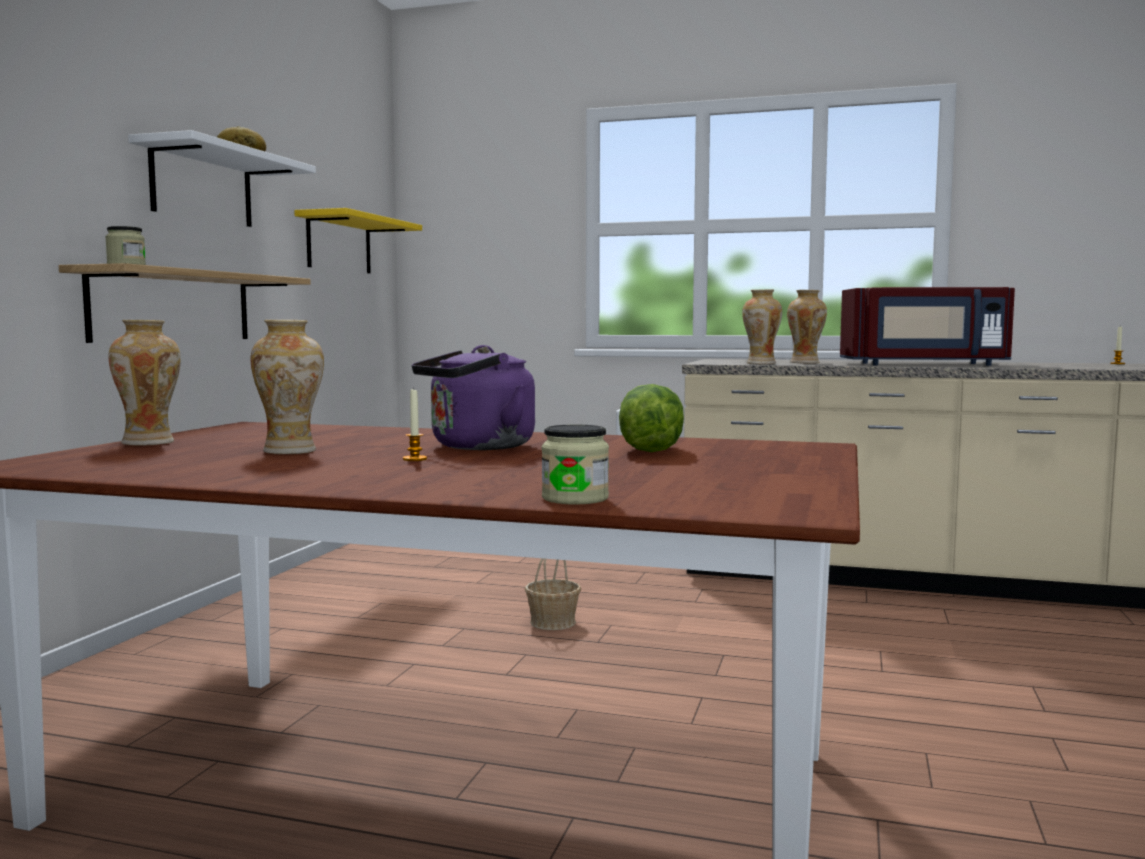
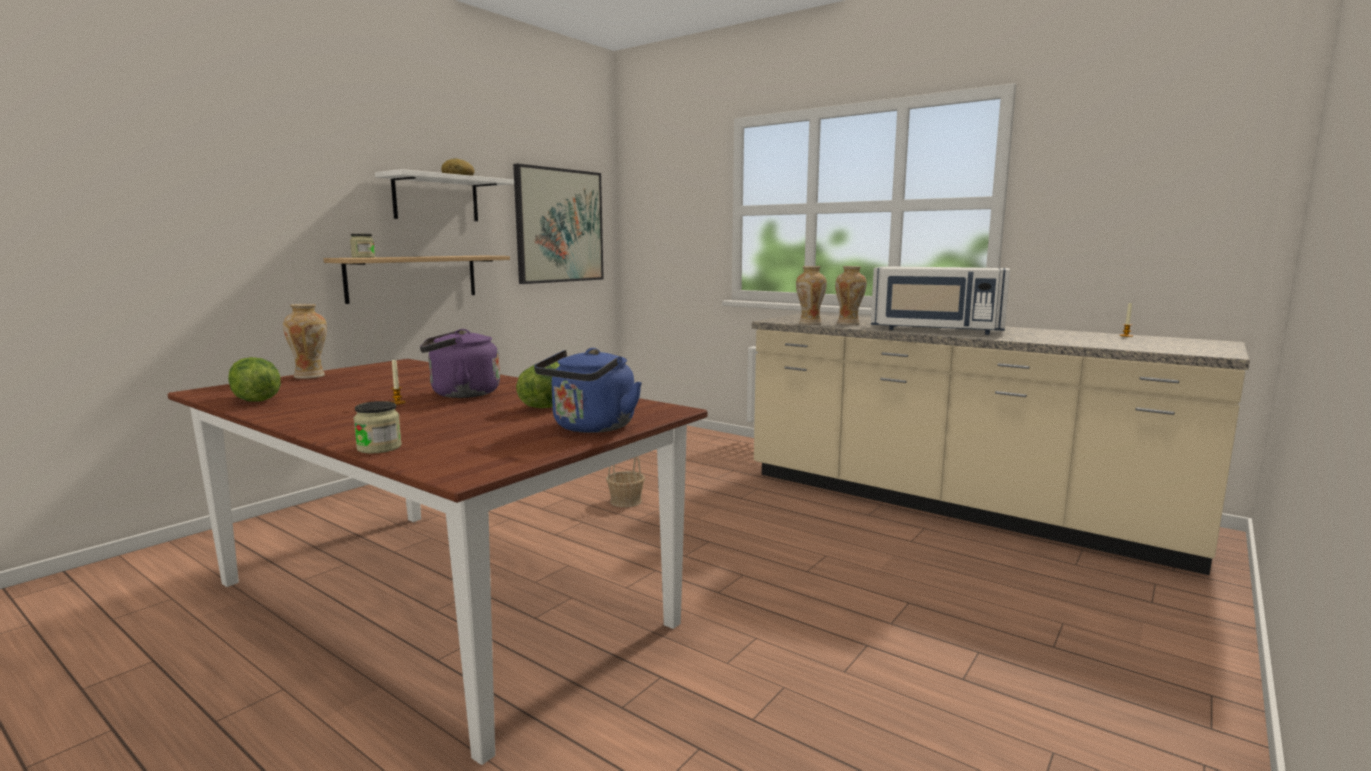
camera: 20 degrees right, 5 degrees up
vase [250,320,324,454] -> none
yellow shelf [294,208,422,273] -> picture [513,164,604,284]
red microwave [840,287,1015,366] -> white microwave [871,266,1010,335]
none -> lettuce [228,357,281,402]
none -> blue kettle [534,348,642,433]

